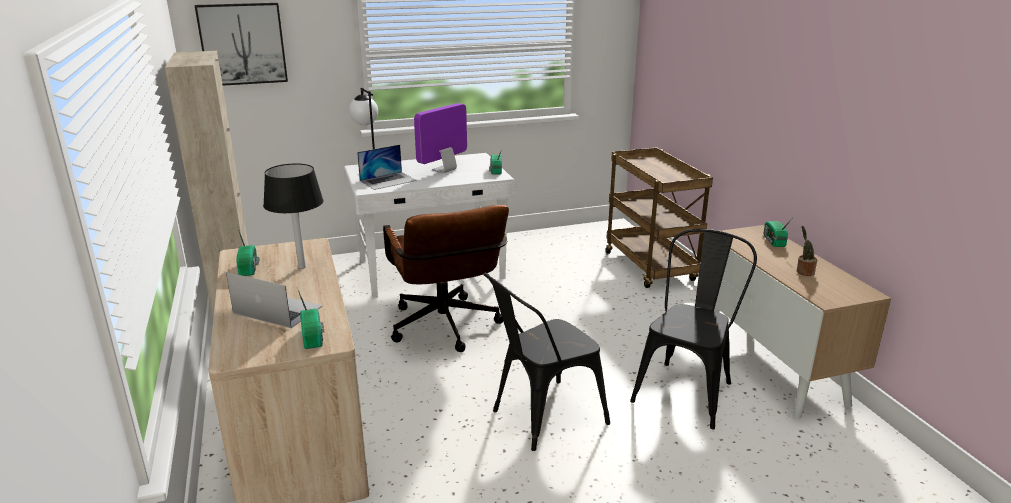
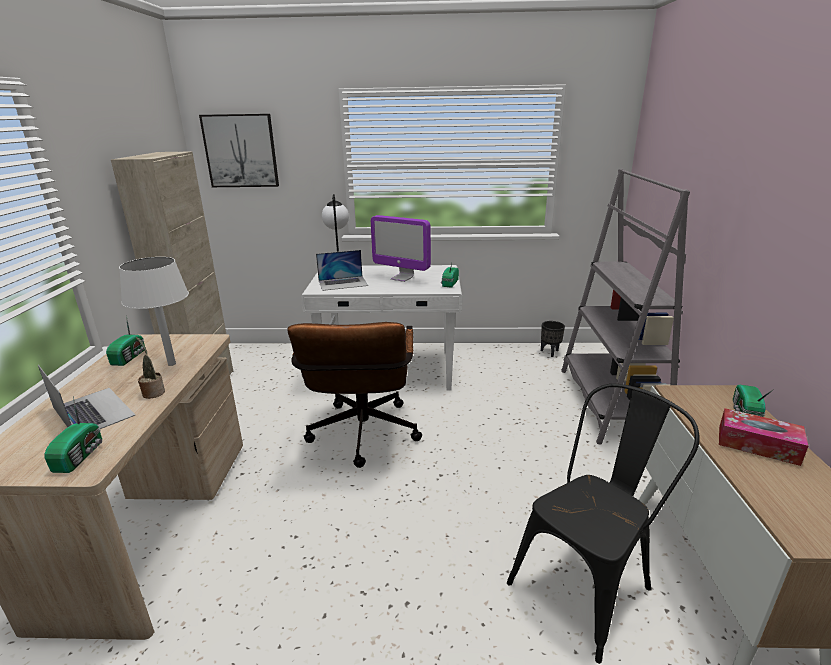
camera: 20 degrees right, 0 degrees up
black table lamp [263,163,323,269] -> white table lamp [119,257,189,366]
monitor [414,103,467,173] -> monitor turned 120 degrees counterclockwise [371,215,431,282]
black chair [483,273,610,451] -> none
brown cart [606,147,713,288] -> grey bookcase [561,169,690,444]
potted plant [797,226,817,276] -> potted plant moved to [136,337,165,399]
none -> black planter [541,321,565,357]
none -> tissue box [719,408,808,466]

